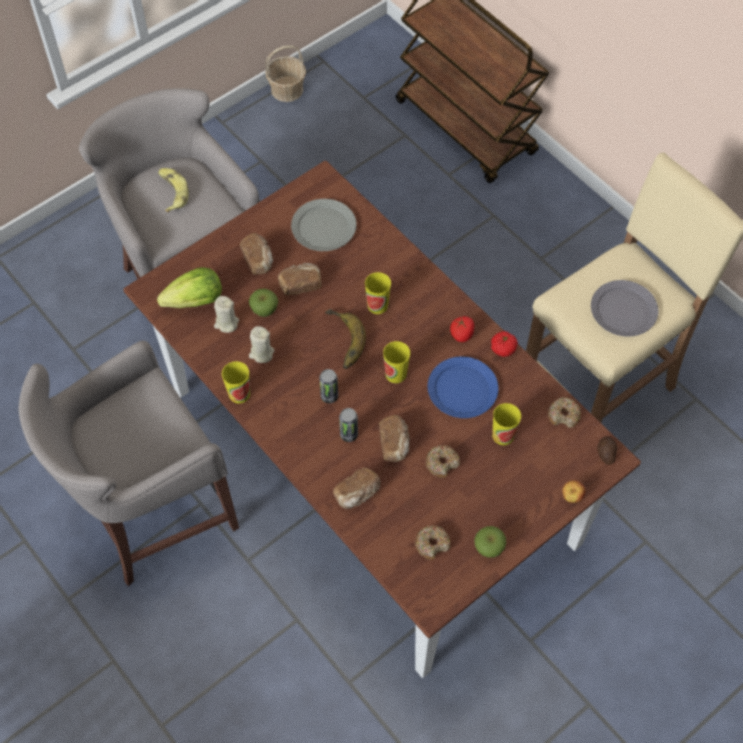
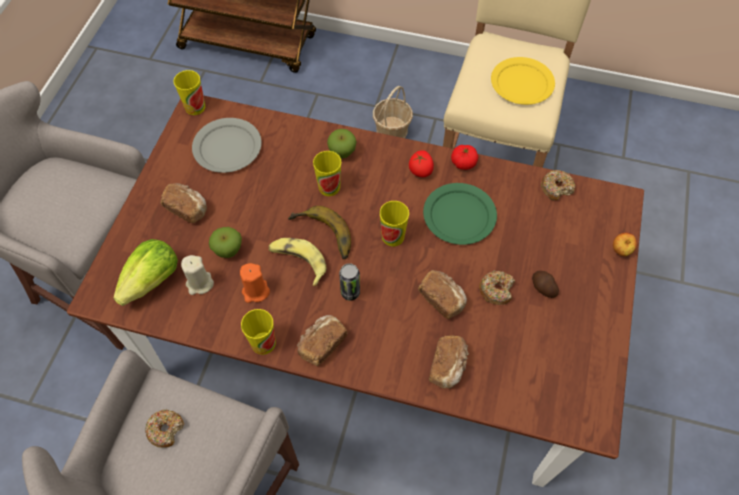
camera: 35 degrees left, 0 degrees up
banana [158,168,189,212] -> banana moved to [268,238,327,286]
beige candle [249,326,274,363] -> orange candle [240,263,270,303]
basket [265,45,306,102] -> basket moved to [373,86,413,138]
bread [278,263,321,295] -> bread moved to [297,315,347,366]
can [339,408,358,442] -> none
donut [415,526,451,560] -> donut moved to [145,409,184,448]
blue plate [428,357,499,418] -> green plate [423,183,497,245]
apple [474,526,506,558] -> apple moved to [327,129,357,158]
cup [492,403,521,445] -> cup moved to [173,70,205,115]
grey plate [591,280,658,336] -> yellow plate [491,57,555,105]
potato [597,436,617,465] -> potato moved to [532,271,559,298]

